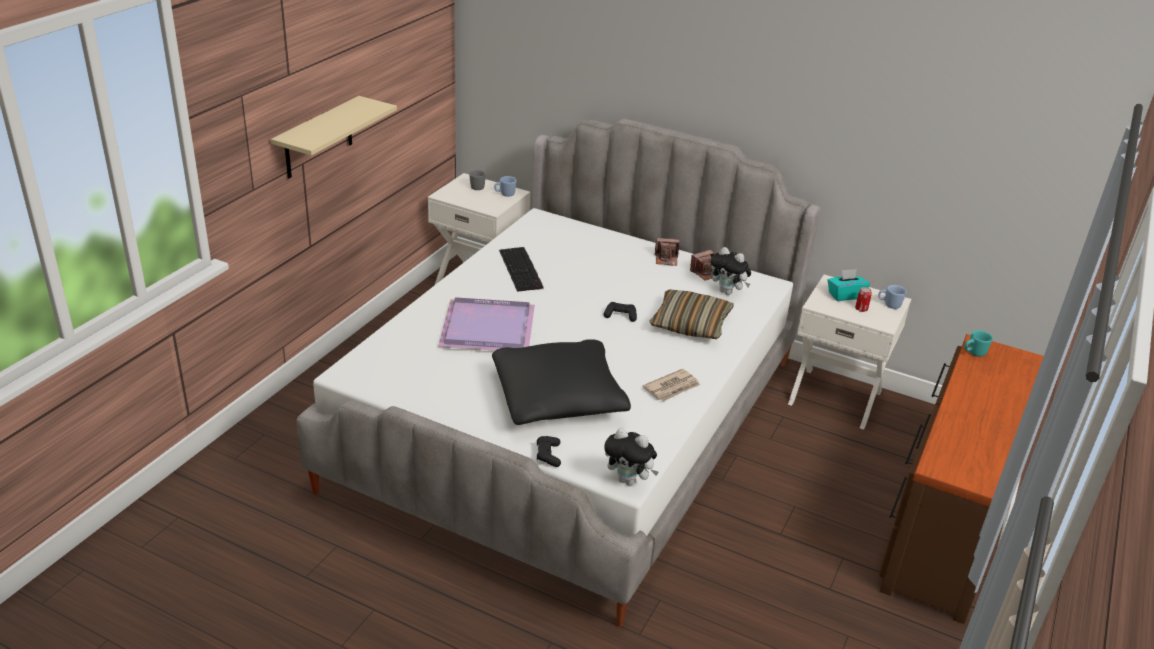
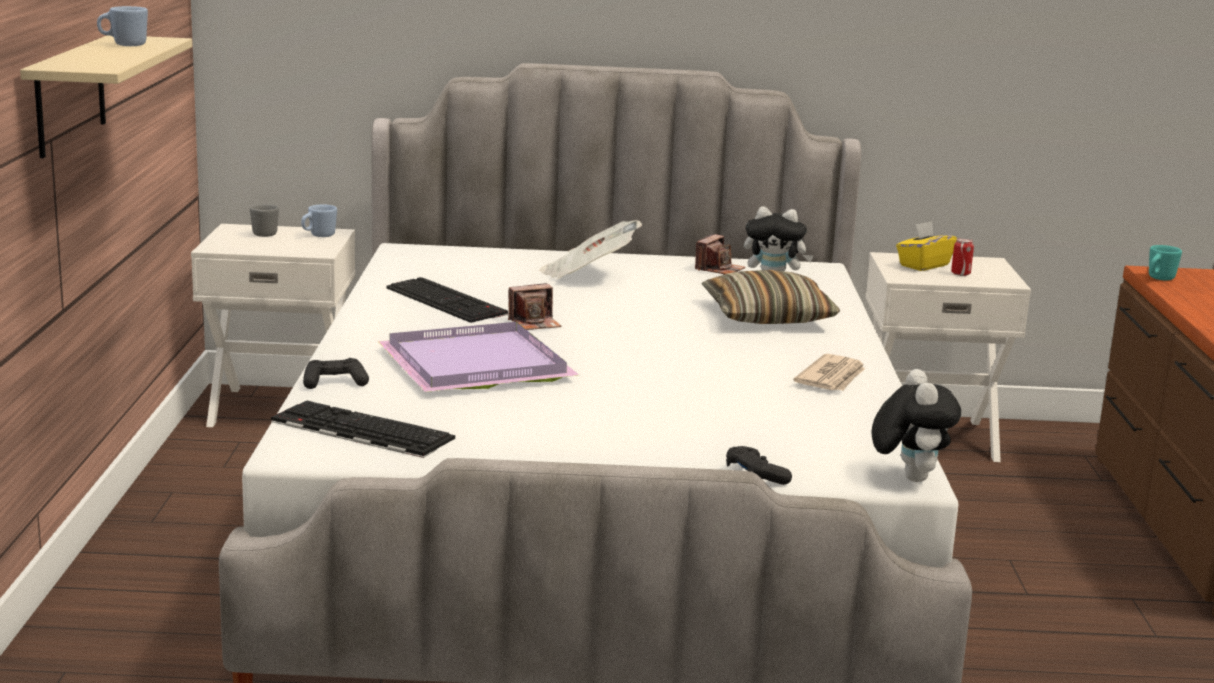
camera: 25 degrees left, 15 degrees down
black pillow [492,339,631,425] -> none
black game controller [604,302,637,322] -> black game controller moved to [303,358,369,389]
plush toy [604,428,659,485] -> plush toy turned 90 degrees counterclockwise [872,369,961,482]
camera [654,238,679,266] -> camera moved to [508,283,561,330]
turquoise tissue box [827,269,870,301] -> yellow tissue box [896,221,957,271]
blue mug [878,285,907,309] -> blue mug moved to [97,6,148,46]
none -> keyboard [271,400,455,458]
none -> newspaper [539,220,642,279]

